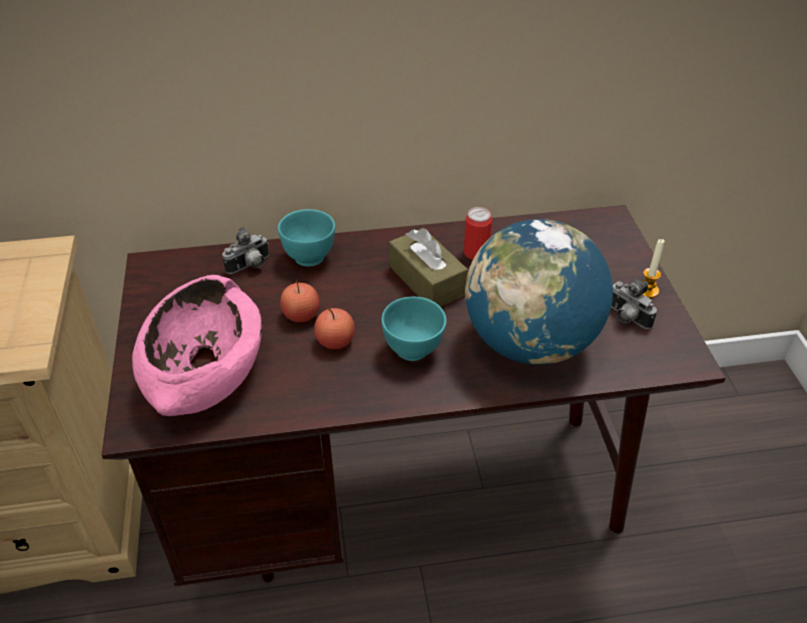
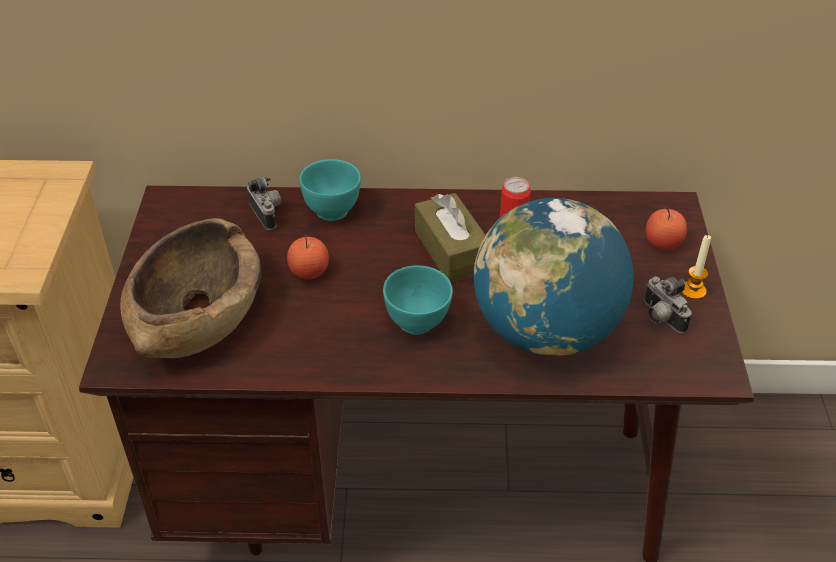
camera: 10 degrees right, 0 degrees up
pink bowl [132,275,262,416] -> brown bowl [120,218,261,358]
camera [222,227,269,274] -> camera turned 90 degrees counterclockwise [247,177,281,230]
apple [314,308,355,349] -> apple moved to [646,207,687,250]

